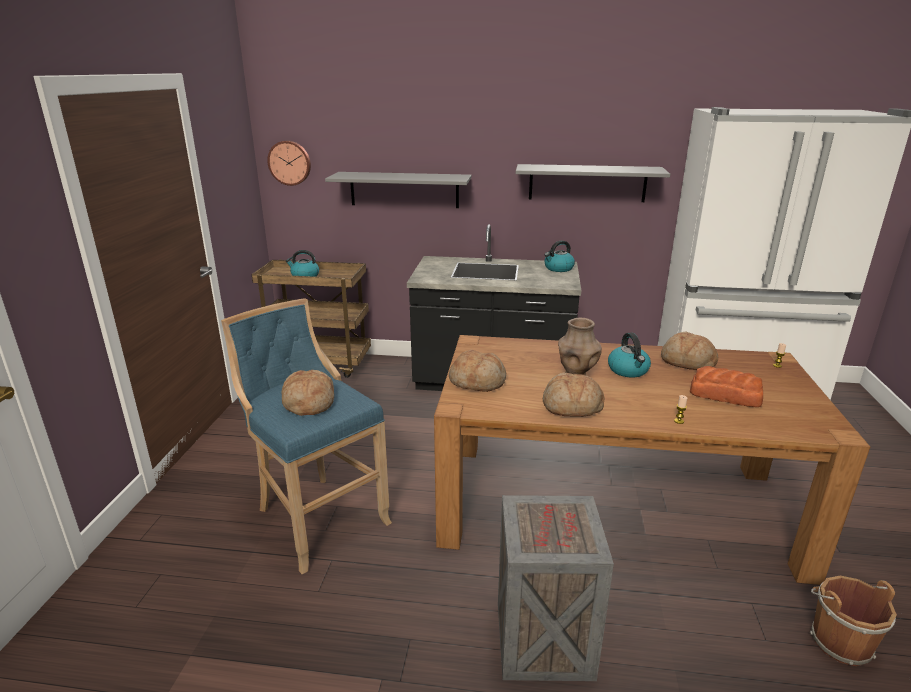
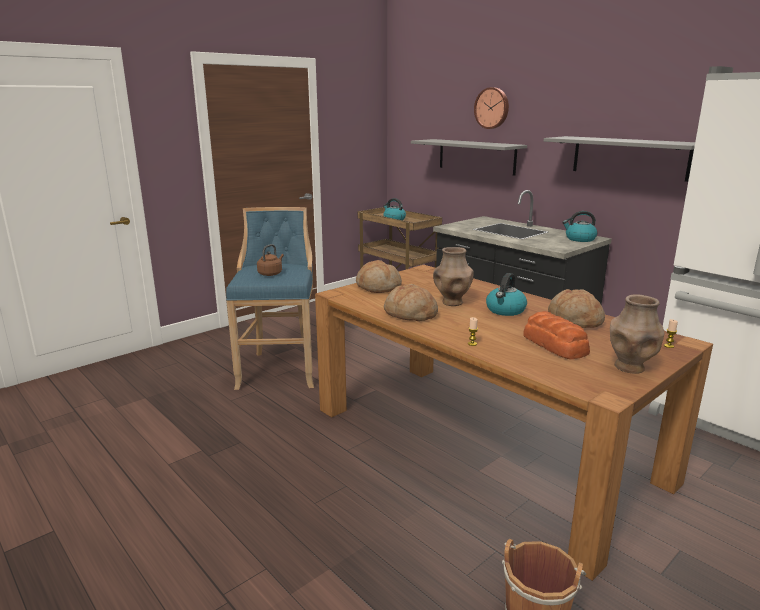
camera: 40 degrees right, 5 degrees down
wall clock [267,141,311,186] -> wall clock moved to [474,87,509,129]
bread [282,370,334,416] -> brown kettle [257,244,284,276]
crate [498,495,614,681] -> none
none -> brown vase [610,294,664,374]

